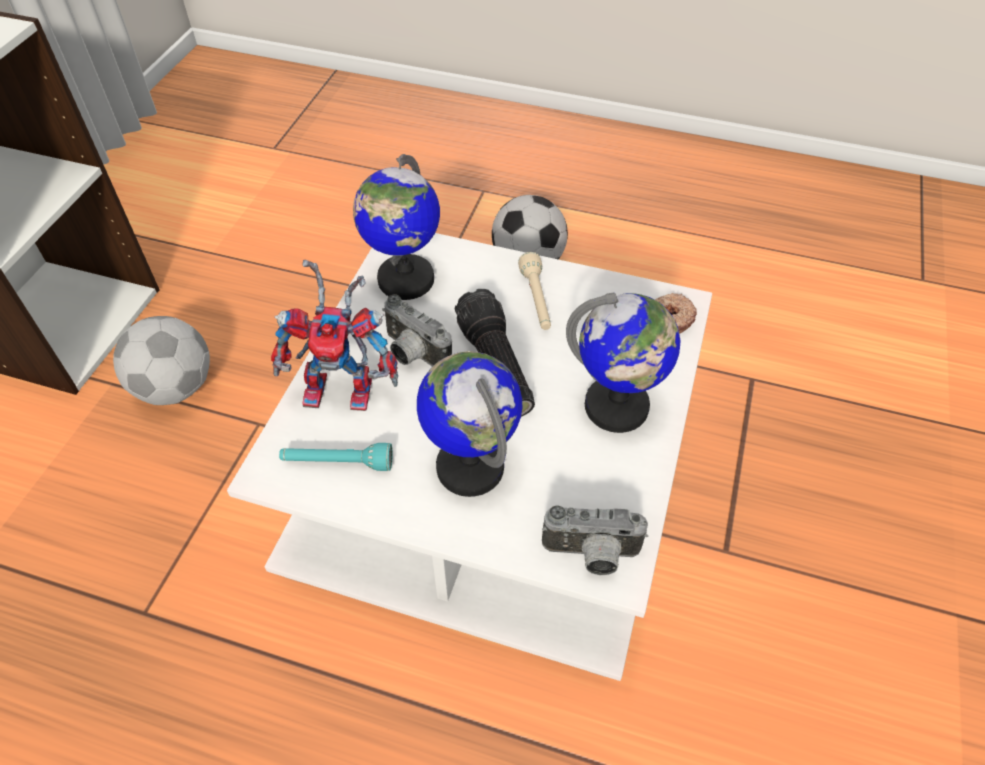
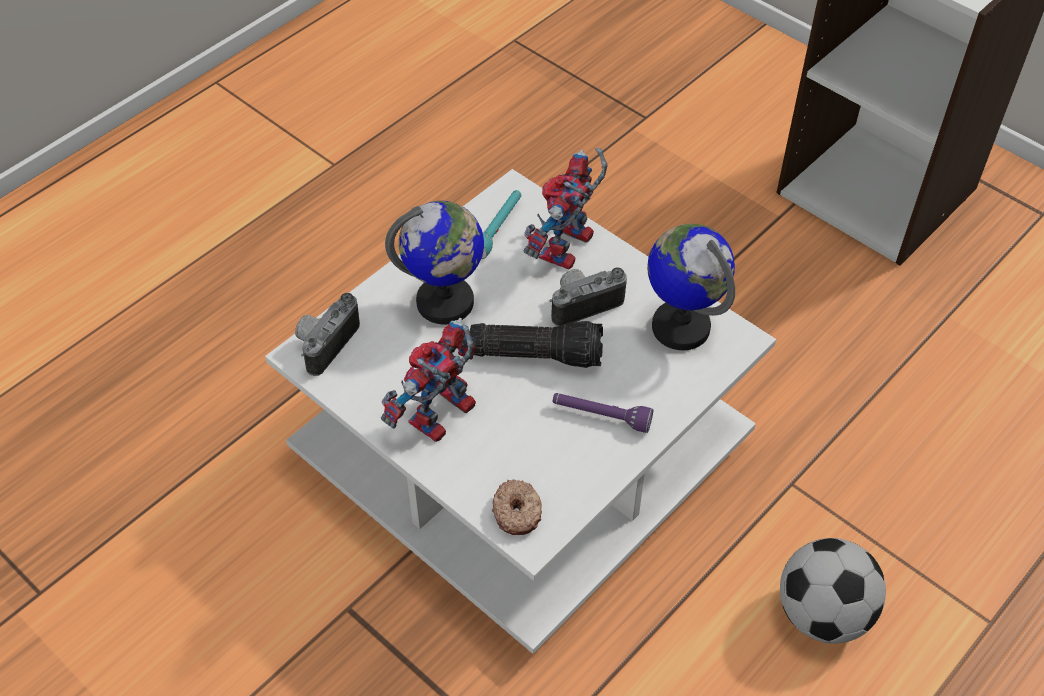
camera: 115 degrees right, 0 degrees up
football [113,316,210,405] -> none
beige flashlight [518,252,551,330] -> purple flashlight [553,393,654,433]
globe [566,293,680,433] -> toy robot [381,318,476,442]

